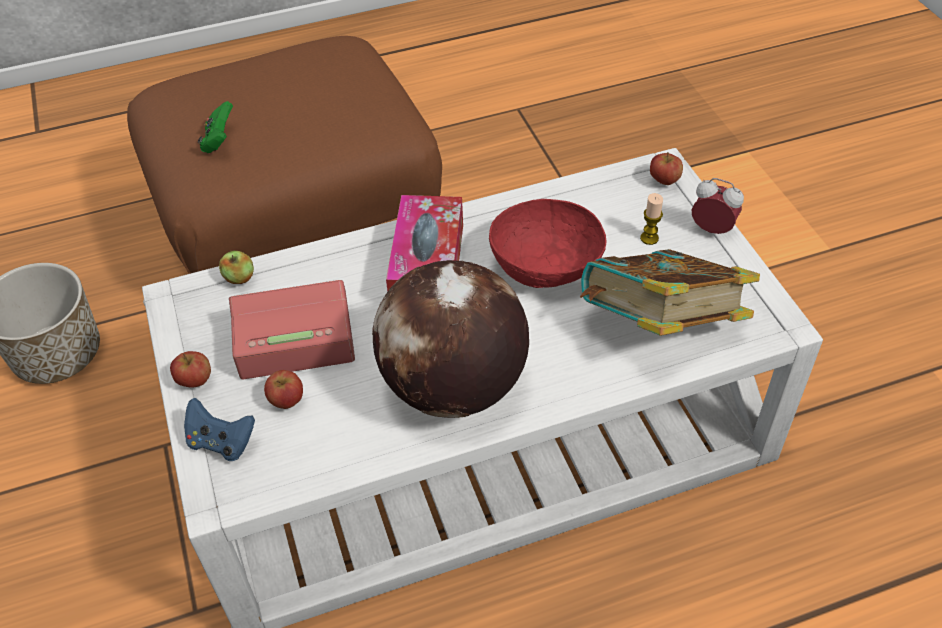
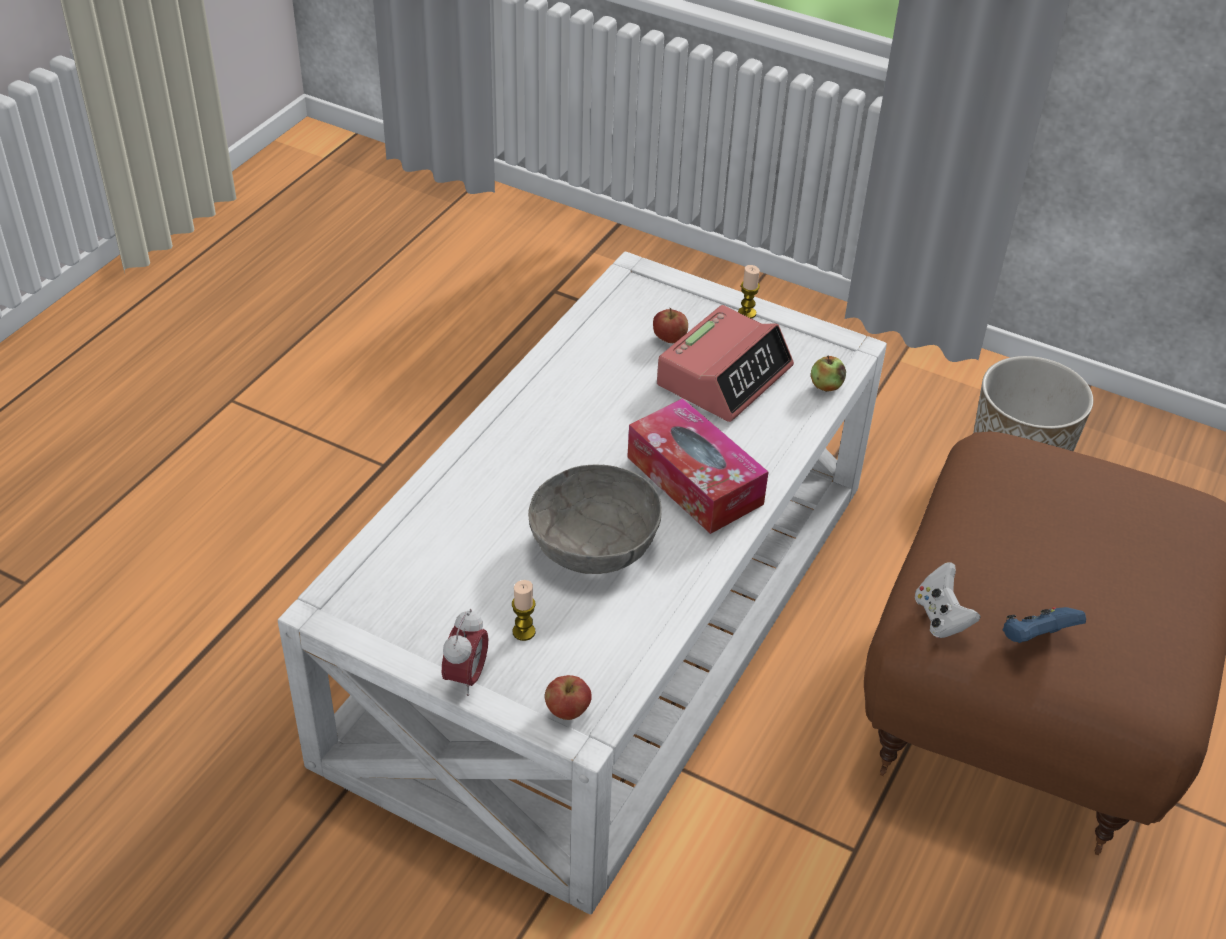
camera: 135 degrees right, 5 degrees down
apple [170,351,211,388] -> candle [738,265,760,319]
blue game controller [184,398,255,461] -> blue game controller moved to [1003,607,1086,643]
green game controller [198,101,233,153] -> none
globe [372,260,529,418] -> none
red bowl [489,199,606,288] -> grey bowl [528,464,662,574]
book [580,249,760,336] -> none
alarm clock [692,178,744,234] -> alarm clock turned 60 degrees counterclockwise [442,609,488,696]
none -> white game controller [915,563,980,638]

